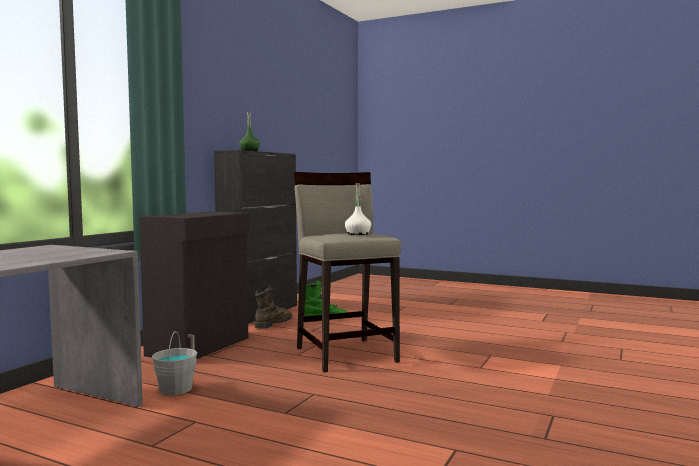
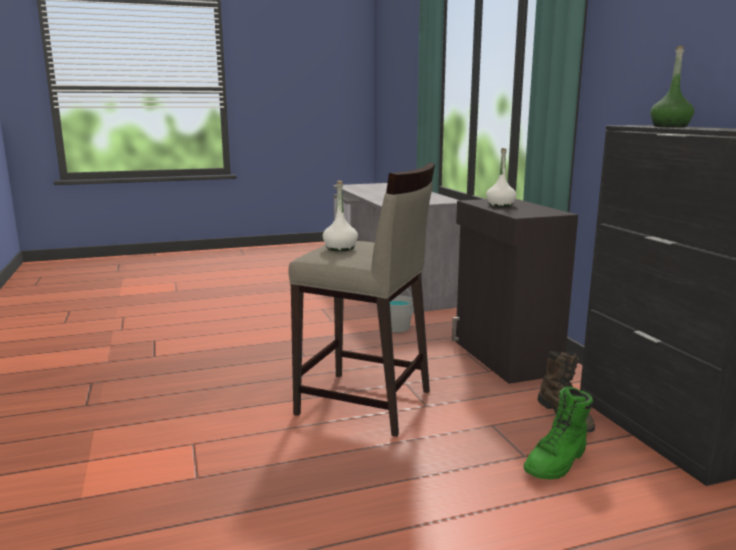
camera: 135 degrees right, 10 degrees up
none -> white bottle [486,148,516,207]

